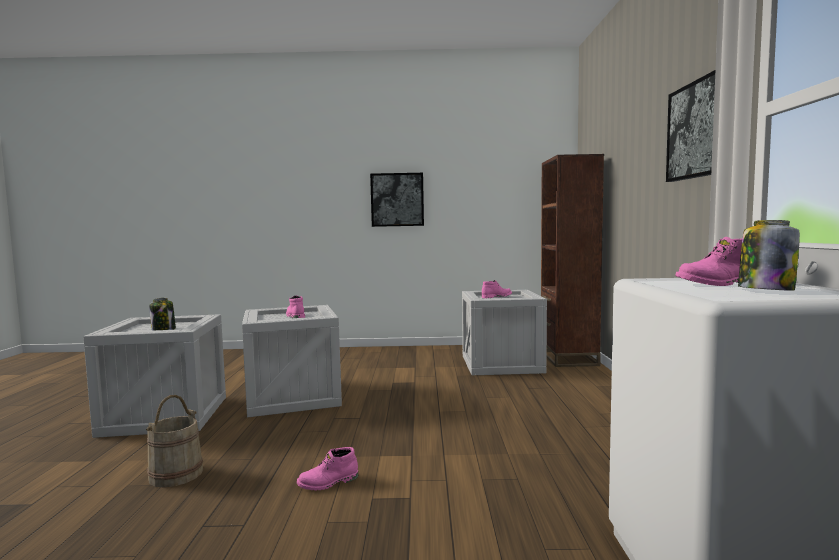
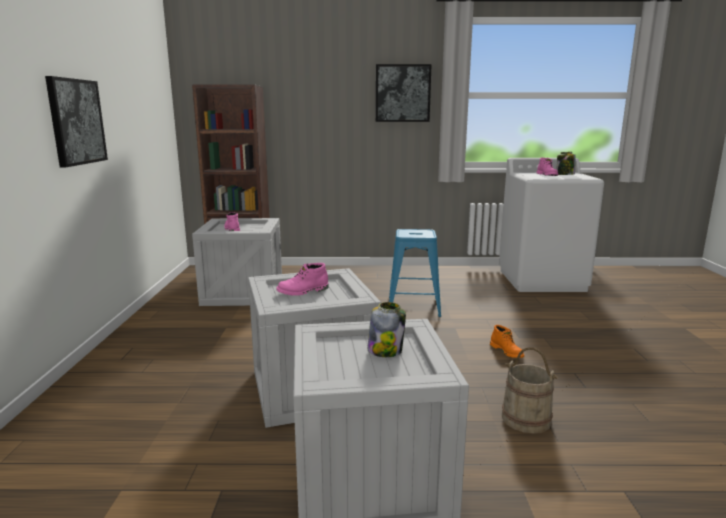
camera: 90 degrees left, 10 degrees up
pink boot [297,447,358,490] -> orange boot [490,325,524,358]
none -> blue stool [389,229,441,317]

